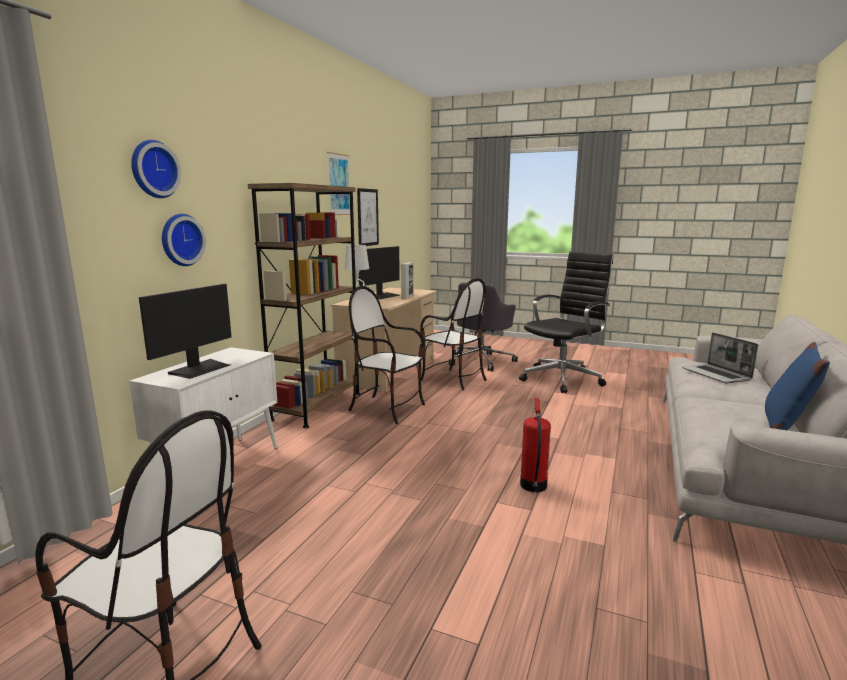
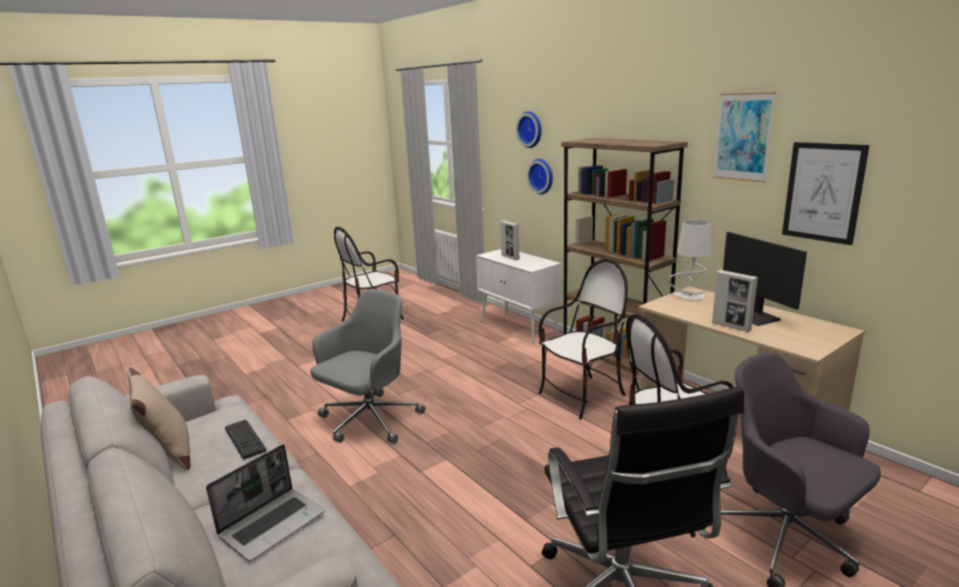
camera: 120 degrees right, 5 degrees up
monitor [139,284,232,379] -> picture frame [500,220,520,260]
fire extinguisher [520,398,551,492] -> grey office chair [310,289,425,444]
laptop [682,332,758,384] -> laptop turned 120 degrees clockwise [206,444,325,561]
blue pillow [765,342,830,430] -> beige pillow [127,368,190,470]
none -> keyboard [225,420,267,460]

